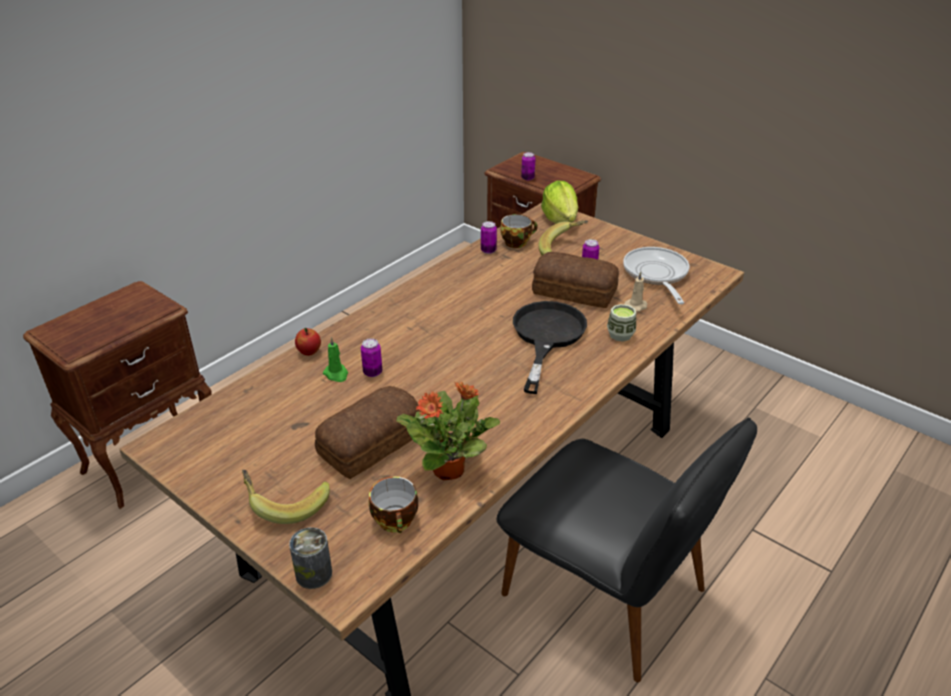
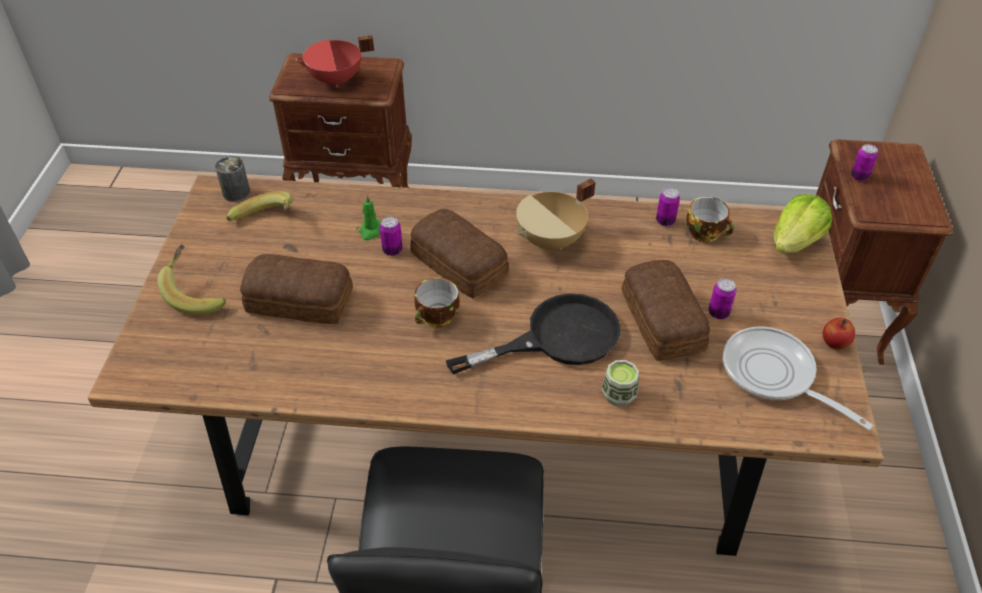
camera: 55 degrees right, 10 degrees up
can [289,527,332,589] -> can moved to [215,156,250,202]
apple [295,327,321,356] -> apple moved to [823,318,855,349]
cup [369,477,418,533] -> cup moved to [414,277,459,328]
potted plant [396,381,500,480] -> none
banana [539,220,588,255] -> banana moved to [226,191,293,221]
frying pan [623,247,689,304] -> frying pan turned 90 degrees counterclockwise [723,327,873,430]
beige candle [624,272,647,312] -> none
none -> red cooking pot [295,35,374,88]
none -> bread [410,209,509,299]
none -> beige cooking pot [516,179,595,250]

